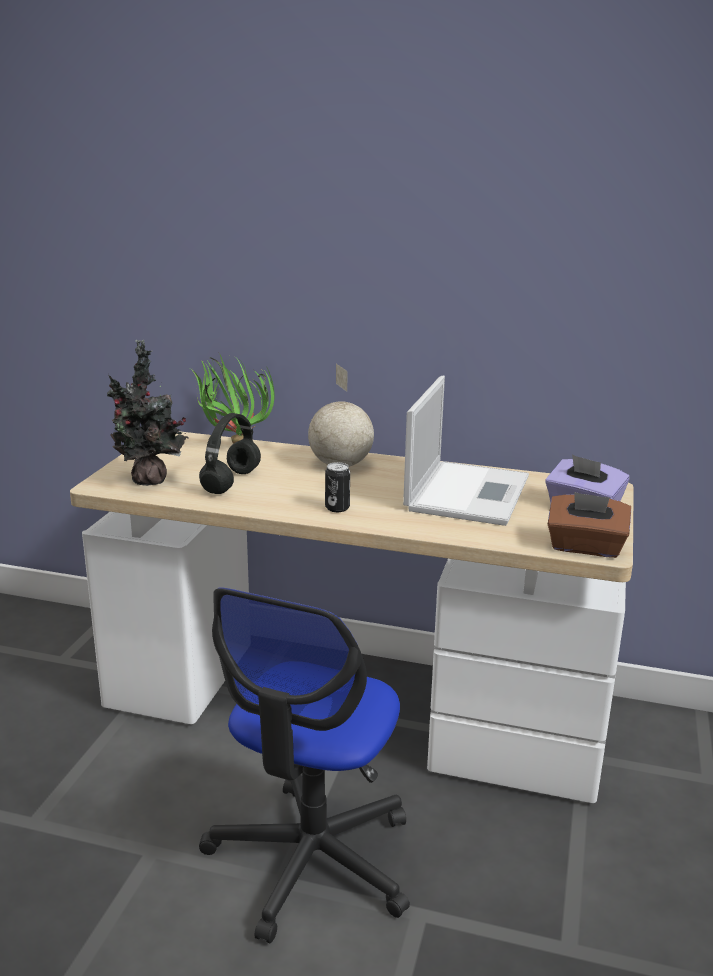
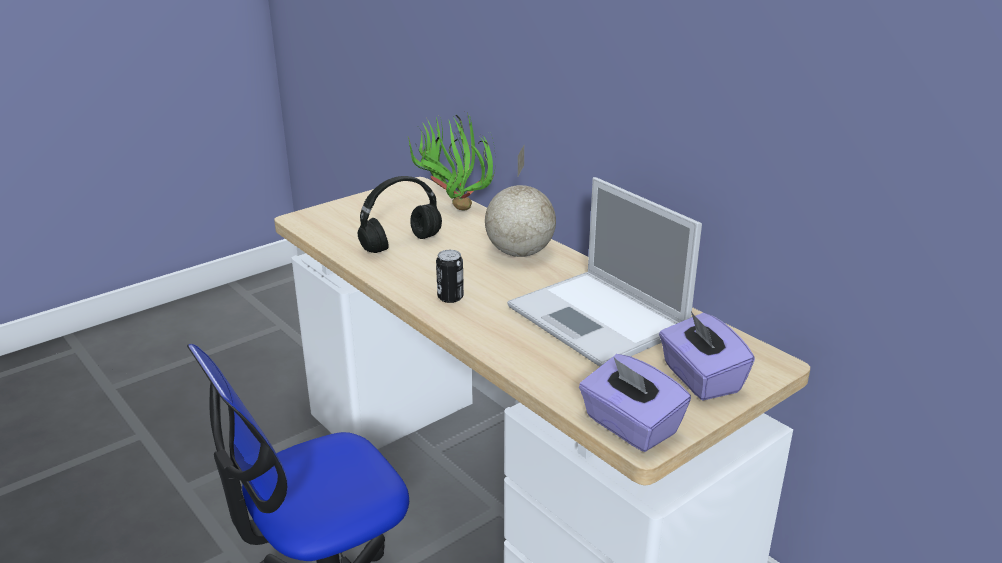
camera: 35 degrees right, 5 degrees up
potted plant [107,340,189,486] -> none
laptop [403,376,529,526] -> laptop turned 90 degrees clockwise [507,177,702,367]
brown tissue box [548,492,631,558] -> purple tissue box [579,354,691,452]

